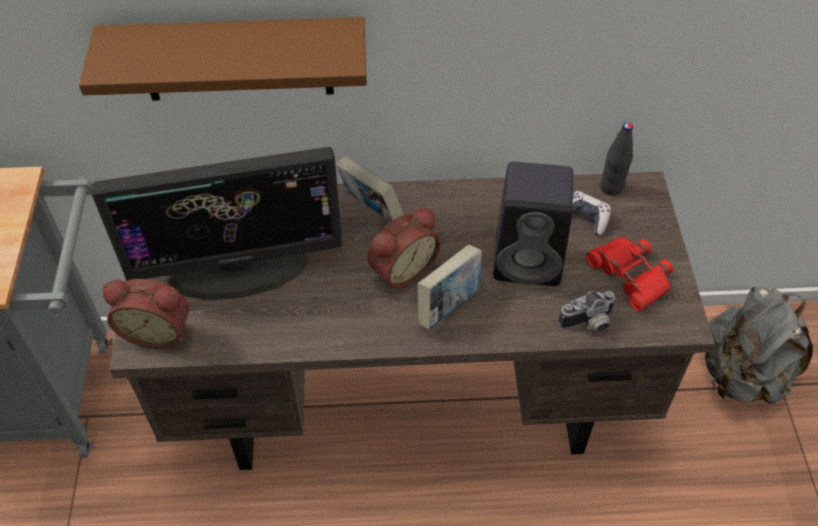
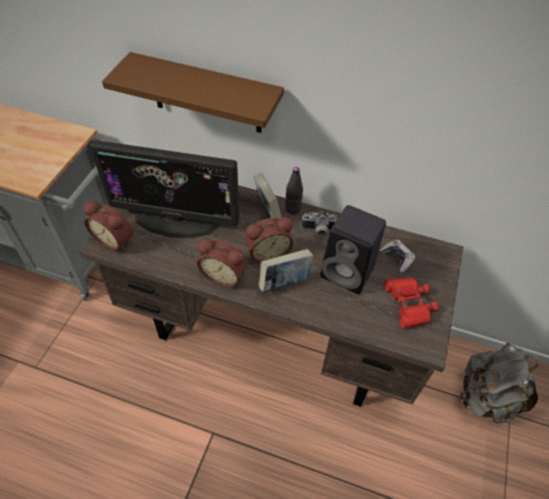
camera: 20 degrees right, 0 degrees up
camera [558,291,617,333] -> camera moved to [301,211,337,236]
black bottle [600,122,633,196] -> black bottle moved to [285,167,303,214]
none -> alarm clock [197,239,248,287]

